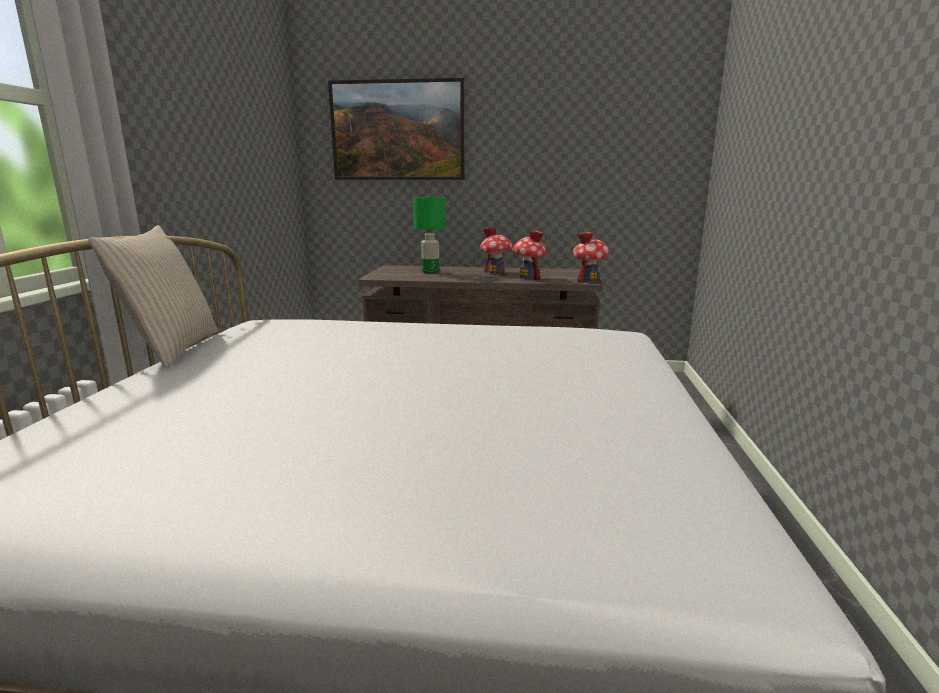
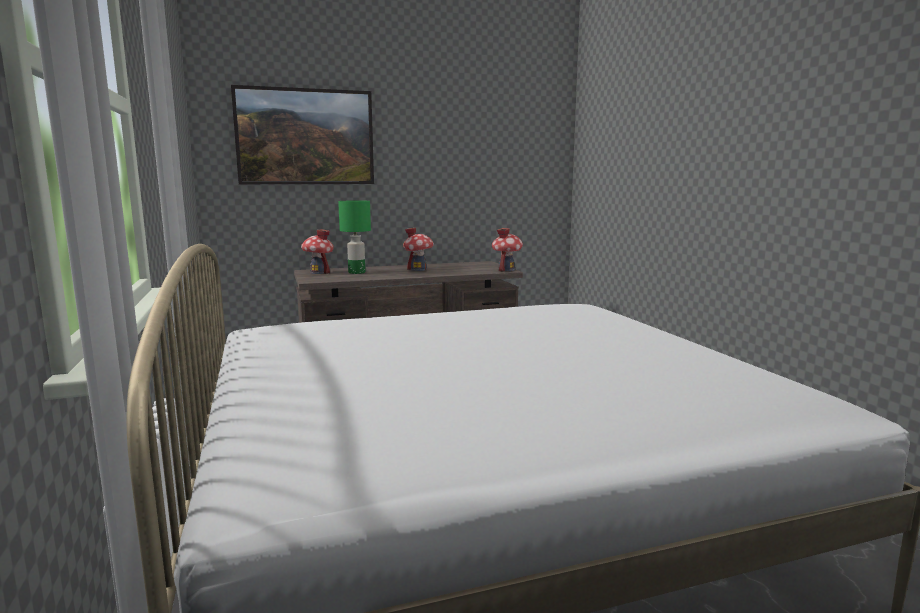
camera: 25 degrees left, 5 degrees down
beige pillow [88,225,218,368] -> none
toy house [512,230,547,280] -> toy house moved to [301,229,334,274]

